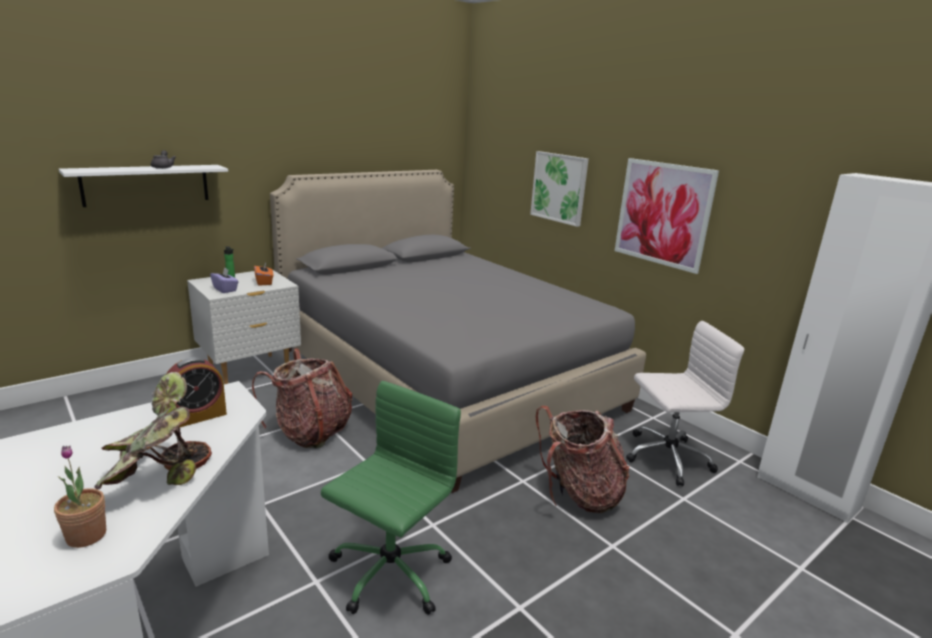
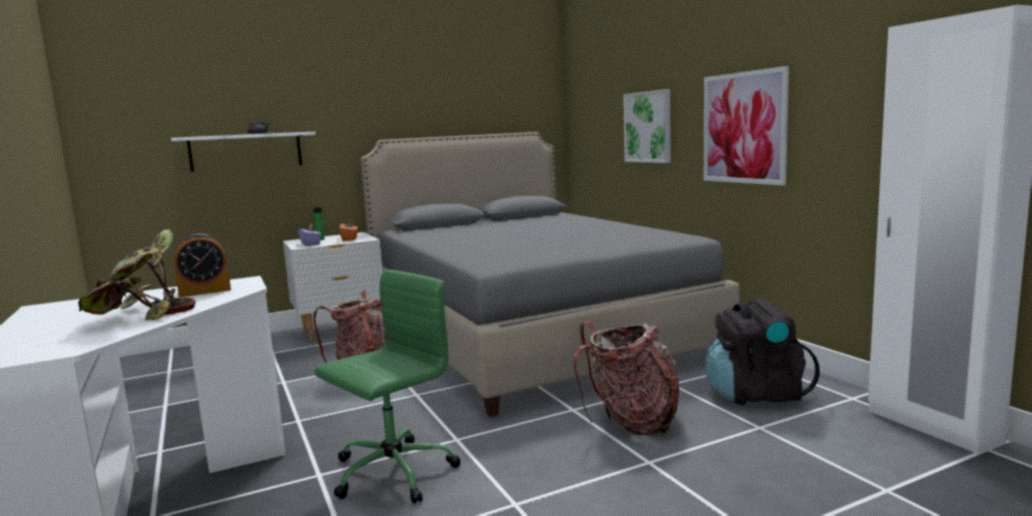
camera: 15 degrees right, 10 degrees down
potted plant [54,446,106,548] -> none
white office chair [626,321,744,486] -> black backpack [705,299,820,405]

